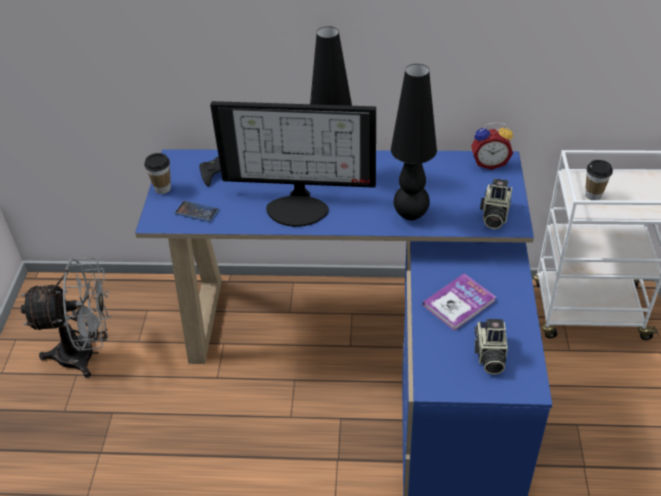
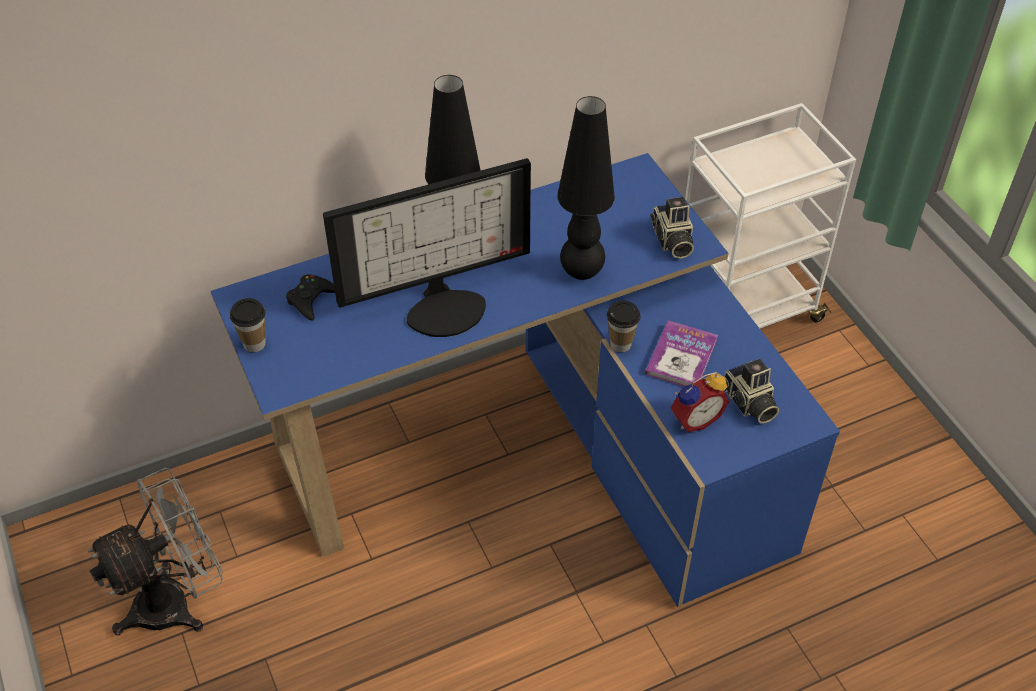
camera: 30 degrees left, 5 degrees up
phone [174,201,219,222] -> none
alarm clock [471,122,513,170] -> alarm clock moved to [671,372,729,432]
cup [585,160,613,200] -> cup moved to [607,301,640,352]

